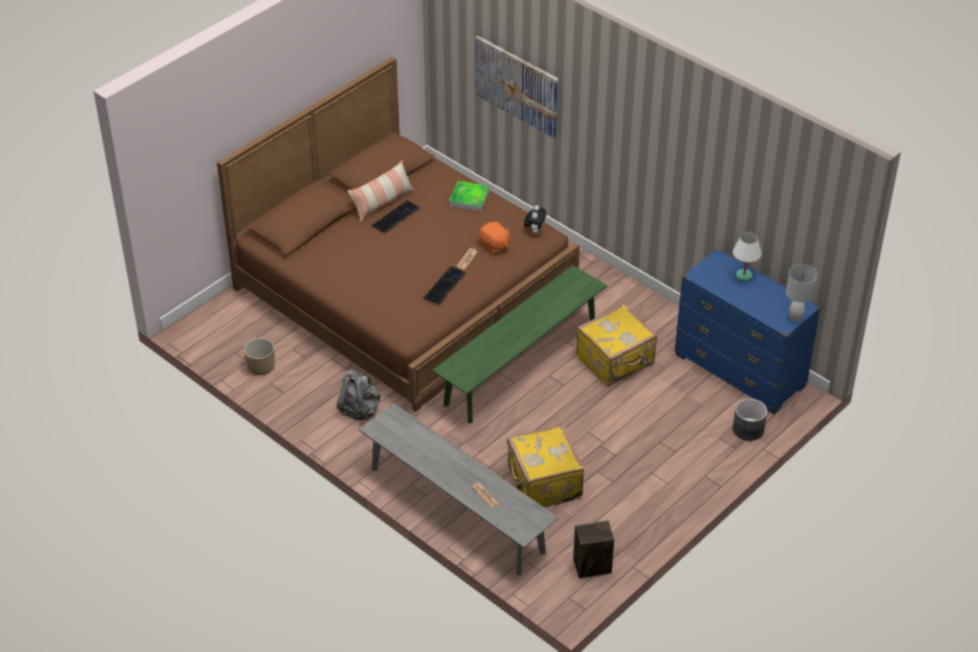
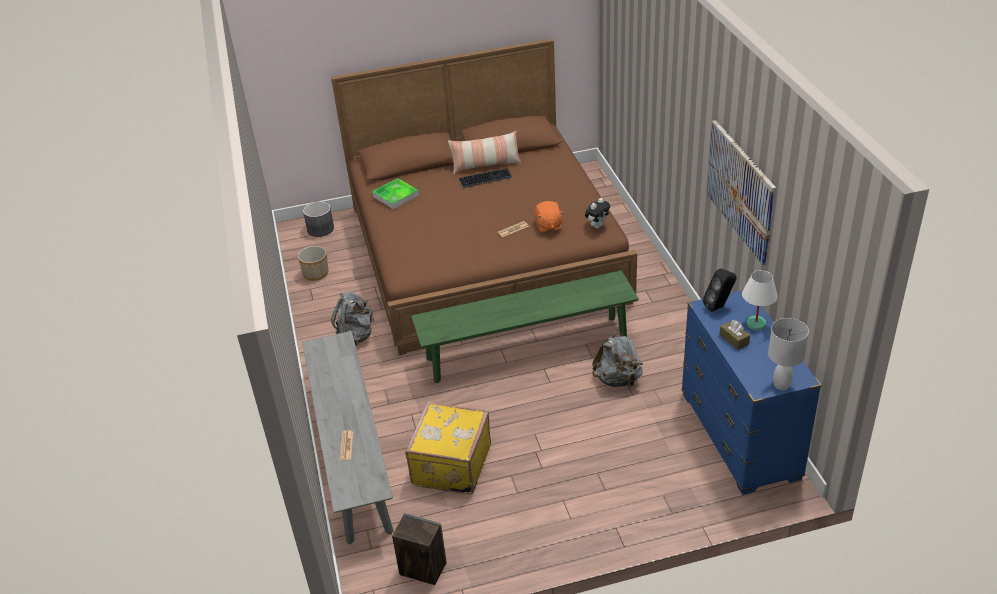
camera: 35 degrees right, 5 degrees down
keyboard [423,266,466,305] -> none
tray [449,181,489,211] -> tray moved to [372,178,419,209]
picture [475,35,559,139] -> picture moved to [706,120,776,265]
yellow suitcase [576,304,657,386] -> grey backpack [592,330,643,388]
grey planter [733,399,767,441] -> grey planter moved to [303,202,334,237]
none -> black speaker [703,268,736,312]
none -> brown tissue box [719,320,750,350]

